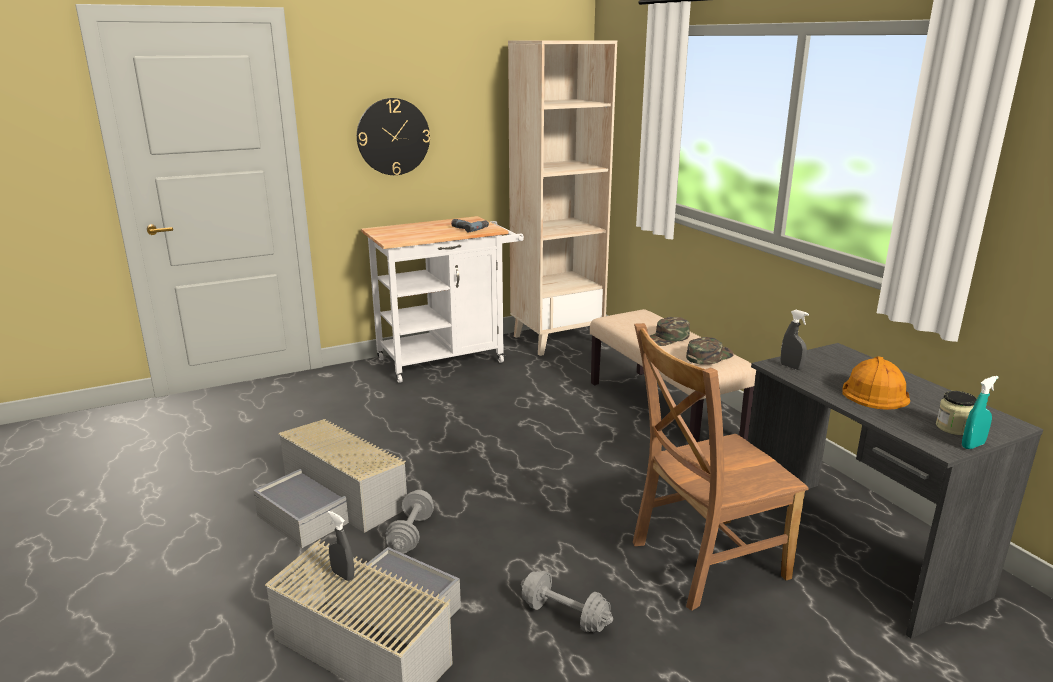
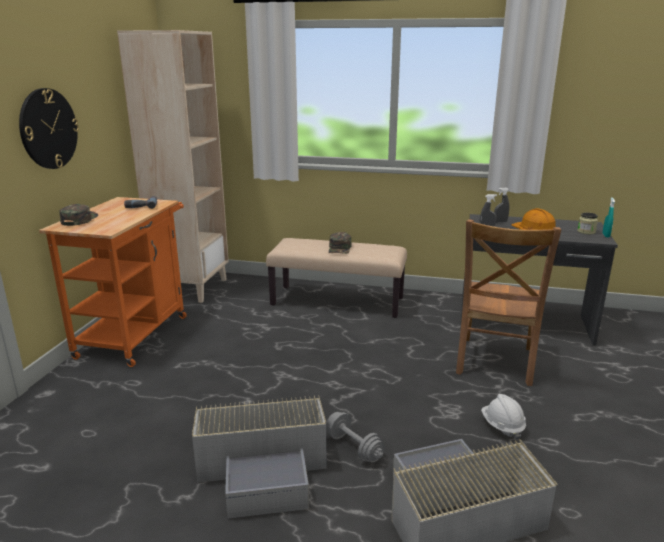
camera: 50 degrees left, 0 degrees up
grey spray bottle [328,511,354,581] -> grey spray bottle moved to [494,188,509,223]
white cart [361,216,524,383] -> orange cart [39,197,187,367]
grey dumbbell [521,571,613,632] -> white hard hat [481,394,526,440]
green cap [686,337,734,365] -> green cap moved to [59,204,98,226]

